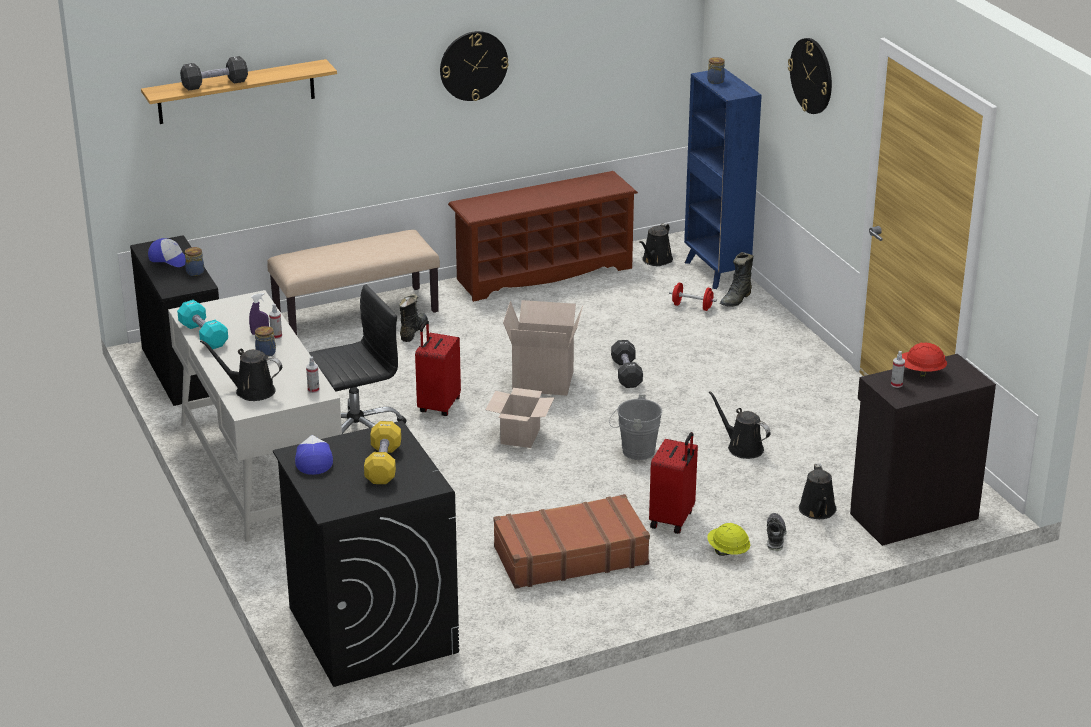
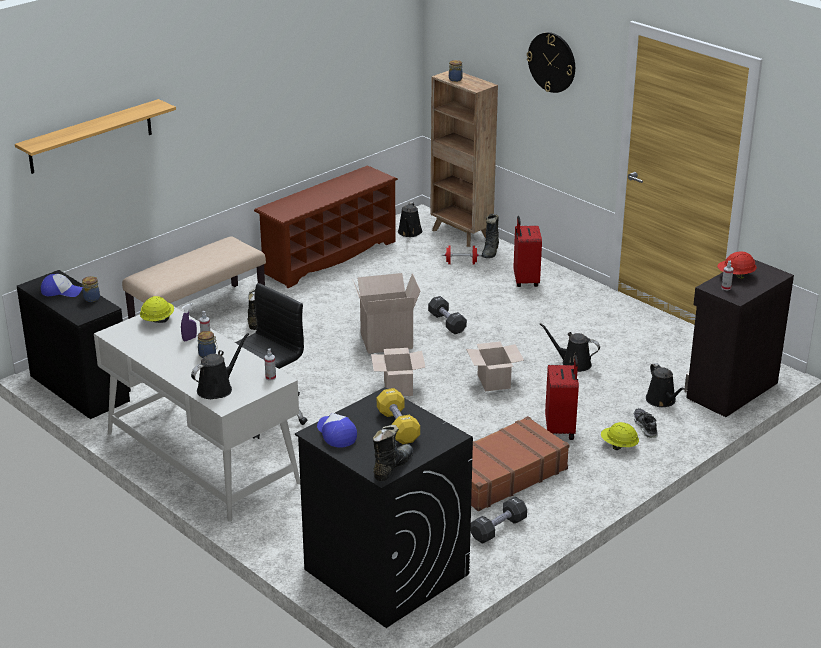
camera: 20 degrees left, 0 degrees up
turquoise dumbbell [177,300,228,349] -> none
black dumbbell [180,56,248,91] -> black dumbbell moved to [471,496,527,544]
black watering can [200,340,282,401] -> black watering can turned 135 degrees clockwise [191,333,249,399]
red suitcase [415,320,461,416] -> red suitcase moved to [513,216,542,287]
wall clock [440,31,508,101] -> none
grey bucket [609,394,662,460] -> cardboard box [466,342,524,391]
blue bookcase [684,68,762,289] -> brown bookcase [430,71,498,247]
none -> yellow hard hat [140,296,174,323]
none -> black boot [373,425,413,481]

